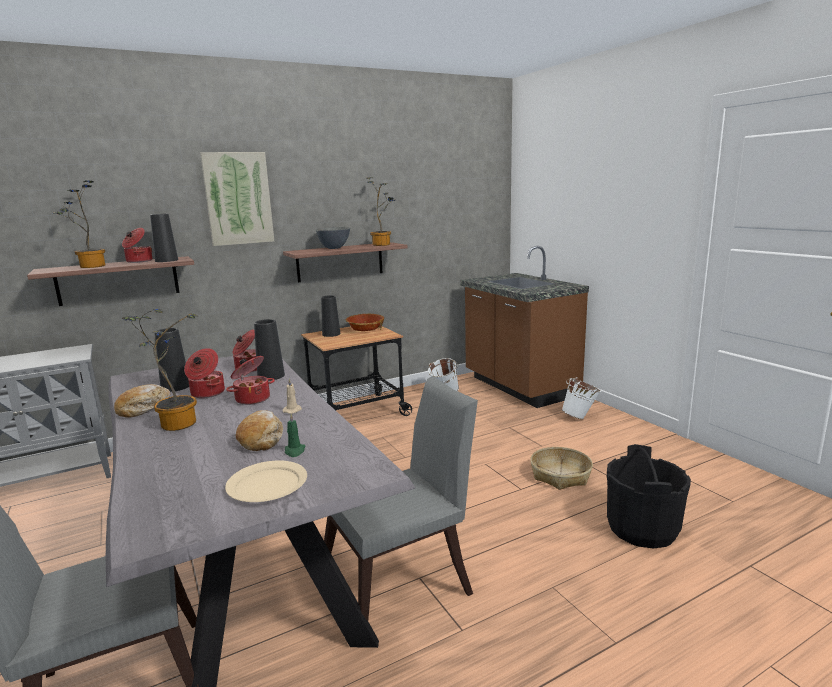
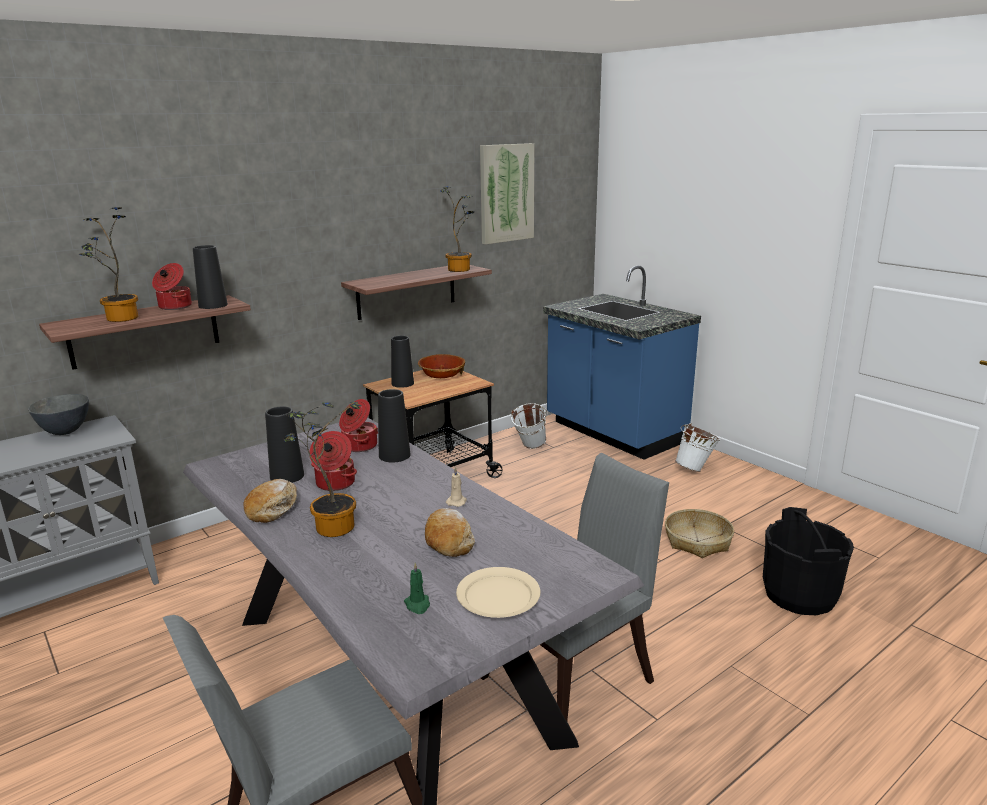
camera: 10 degrees left, 5 degrees up
picture [200,152,274,246] -> picture moved to [480,143,534,245]
cooking pot [226,356,275,405] -> none
green candle [285,414,305,457] -> green candle moved to [404,563,430,614]
grey bowl [316,227,350,249] -> grey bowl moved to [28,394,89,435]
brown counter [460,246,589,408] -> blue counter [543,266,701,460]

